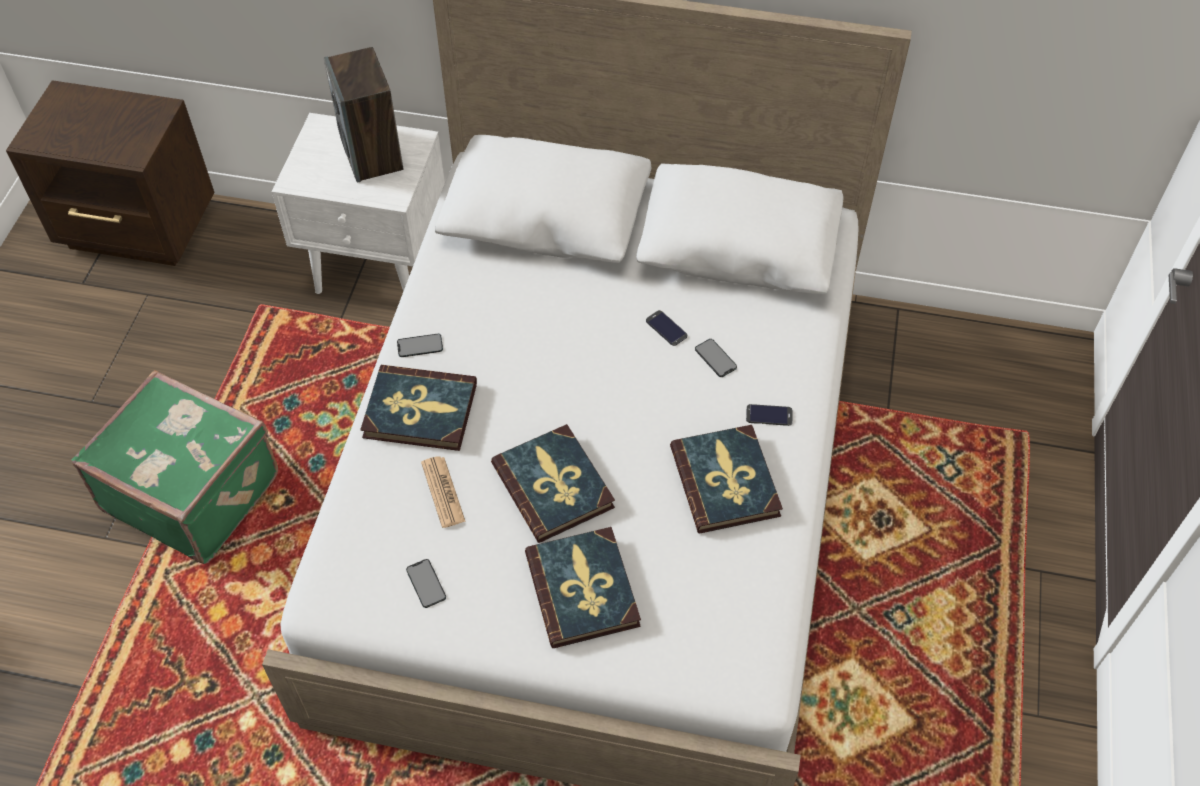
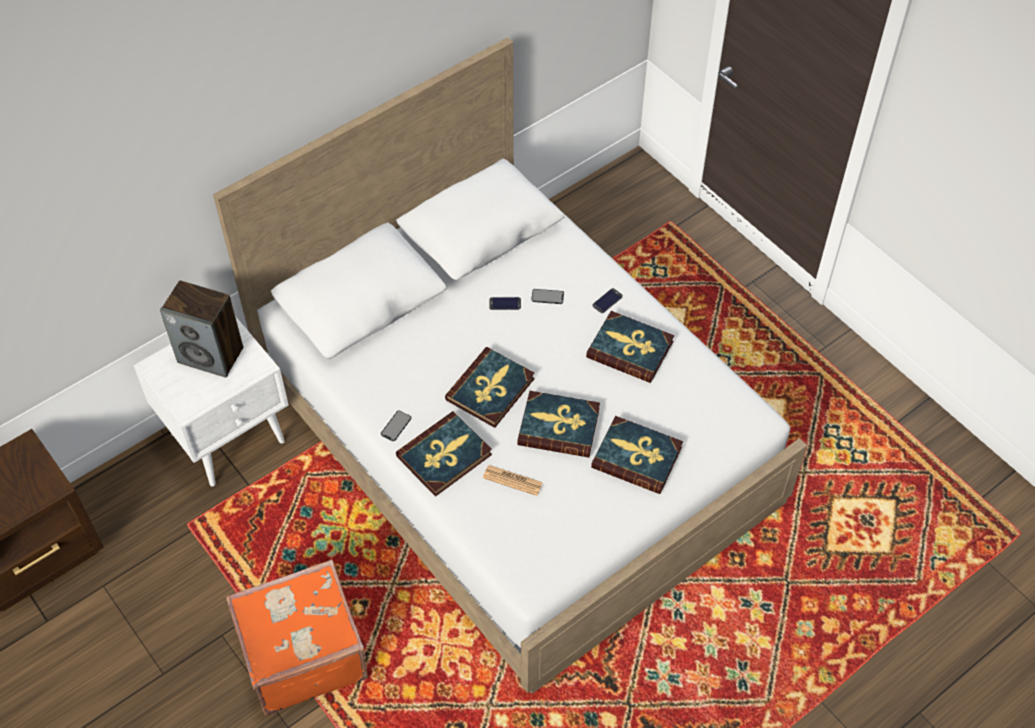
camera: 50 degrees left, 0 degrees up
green suitcase [71,370,278,564] -> orange suitcase [226,559,368,715]
phone [406,559,446,608] -> none
none -> book [445,347,535,428]

